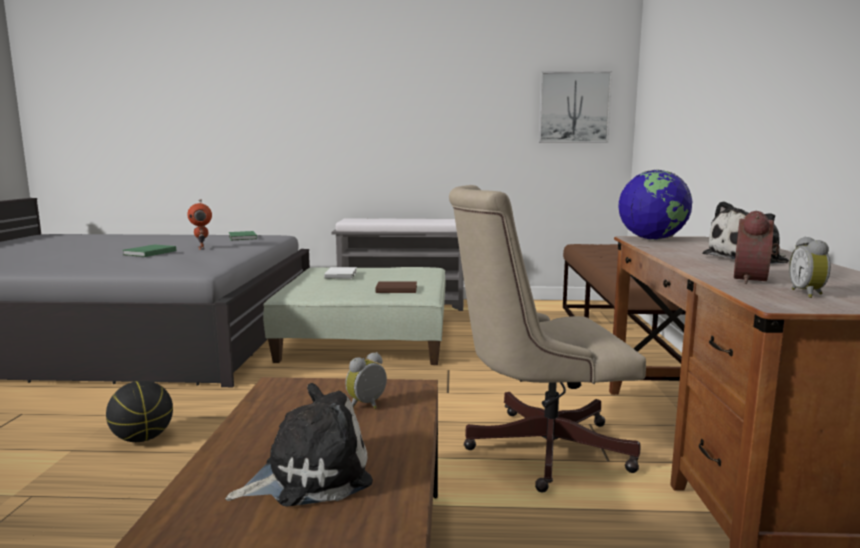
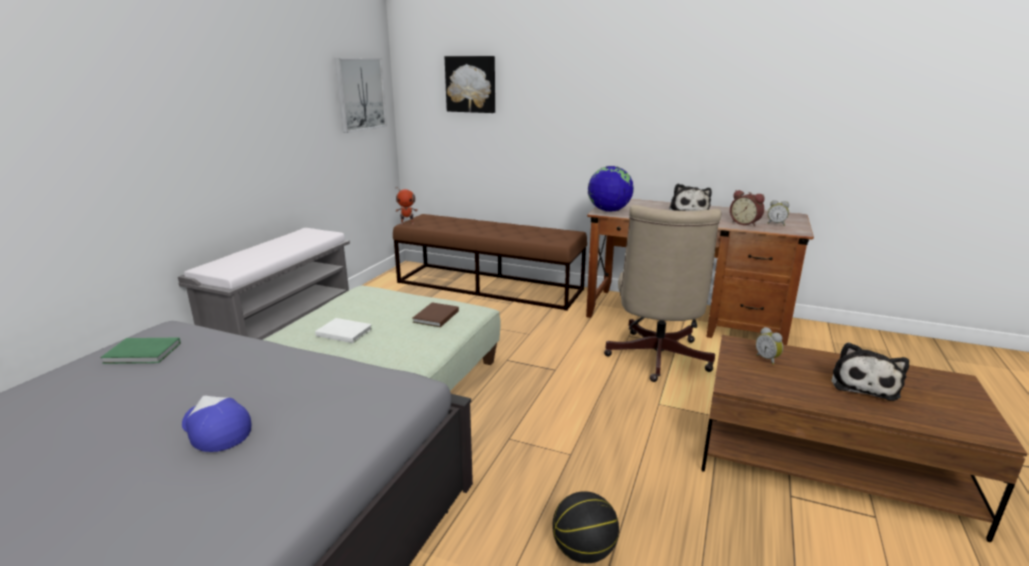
camera: 70 degrees left, 10 degrees up
green book [122,244,176,257] -> cap [182,396,251,452]
toy robot [187,199,212,250] -> toy robot moved to [395,187,418,225]
plush toy [225,383,373,507] -> plush toy turned 150 degrees counterclockwise [831,342,909,401]
none -> picture [445,56,495,113]

